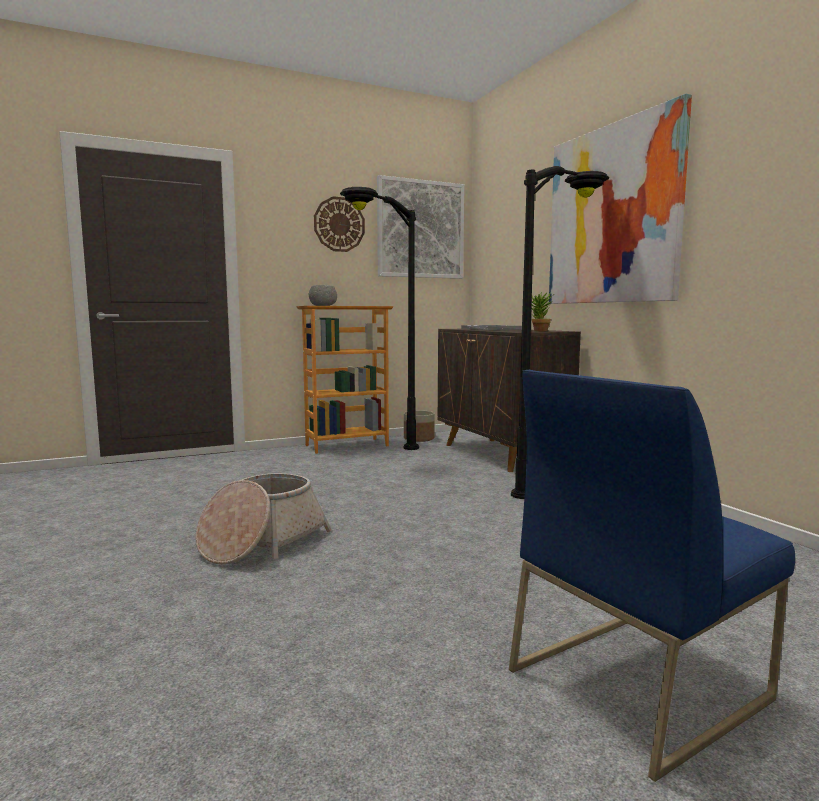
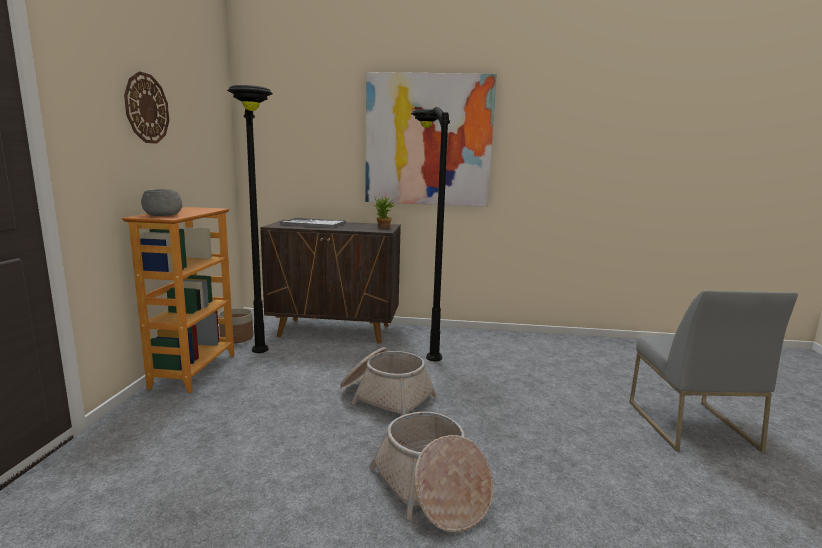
camera: 60 degrees left, 5 degrees up
picture [377,175,464,279] -> none
blue chair [509,370,795,782] -> grey chair [629,290,798,453]
none -> basket [340,347,437,415]

